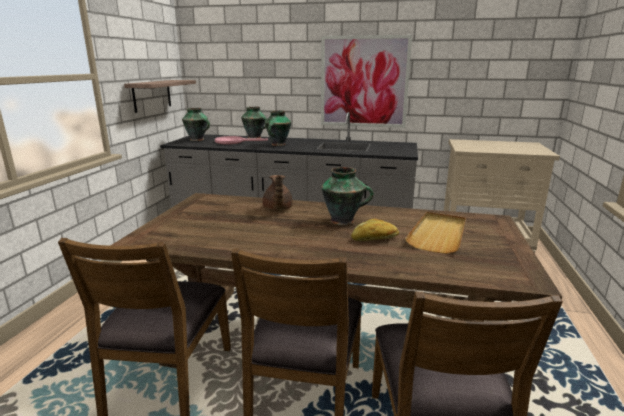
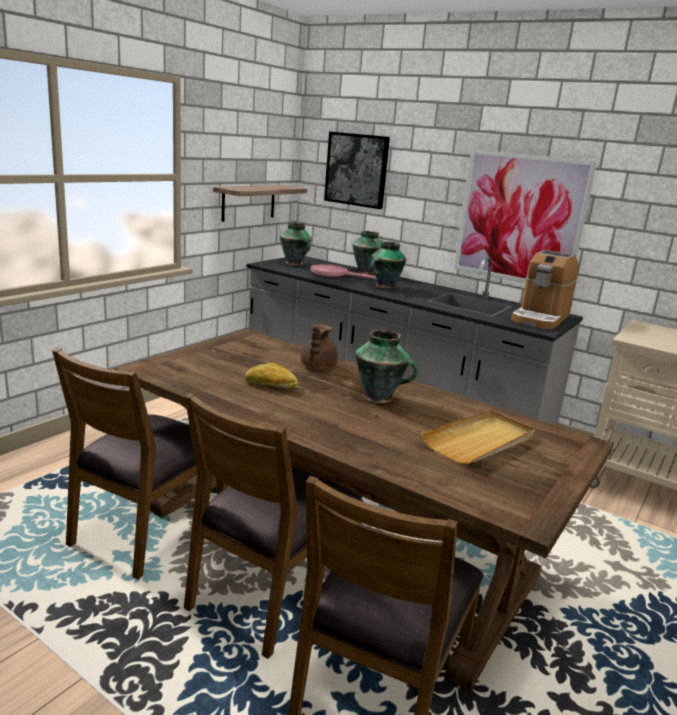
camera: 20 degrees right, 0 degrees up
bread [351,218,399,241] -> bread moved to [245,363,298,388]
none -> picture [324,132,390,209]
none -> coffee machine [511,250,579,330]

